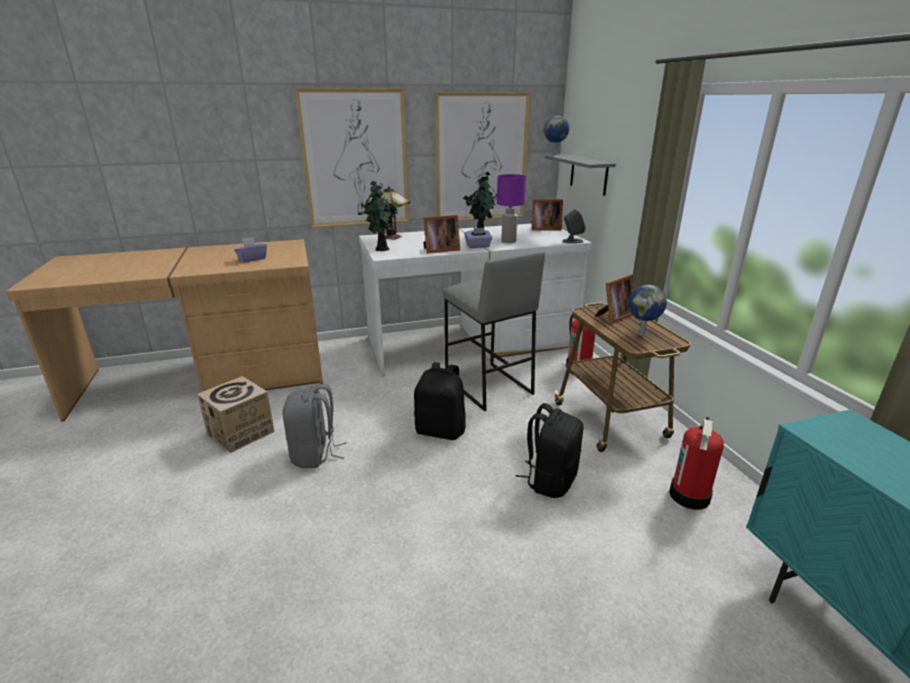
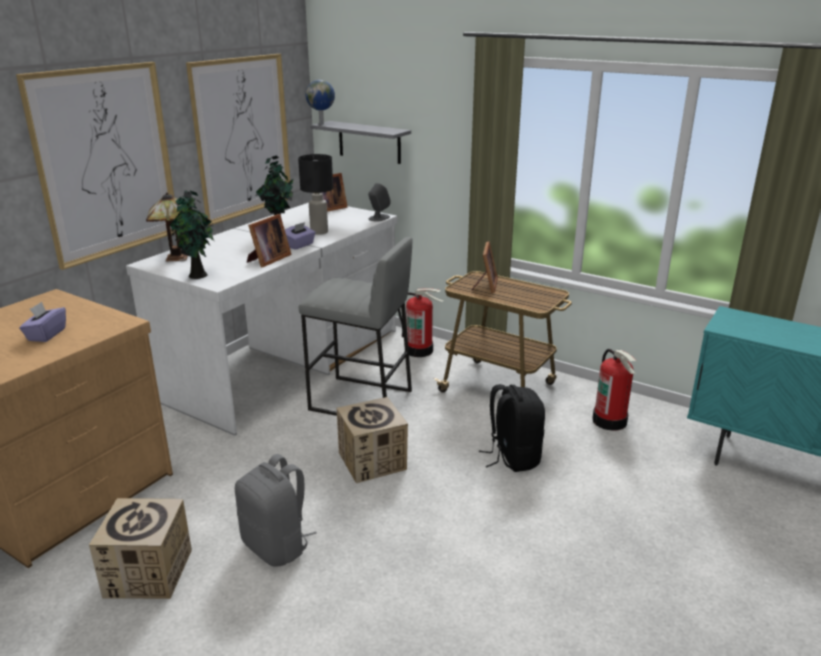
camera: 40 degrees left, 0 degrees up
black backpack [414,362,466,440] -> cardboard box [337,397,408,483]
purple table lamp [497,174,526,243] -> black table lamp [298,154,333,235]
globe [628,285,667,336] -> none

